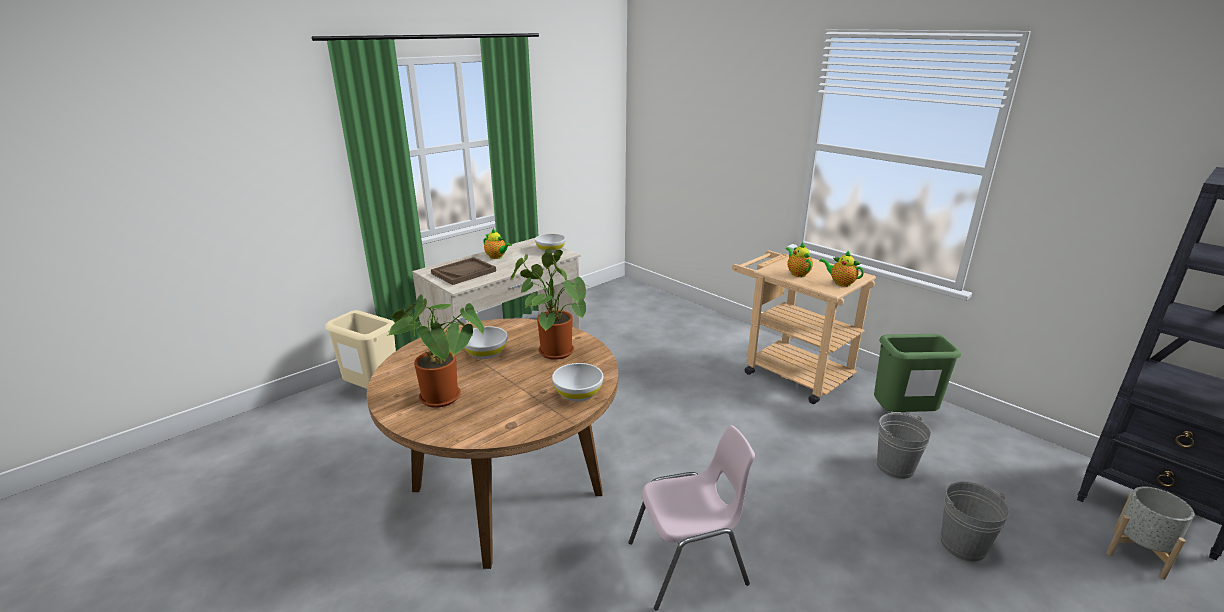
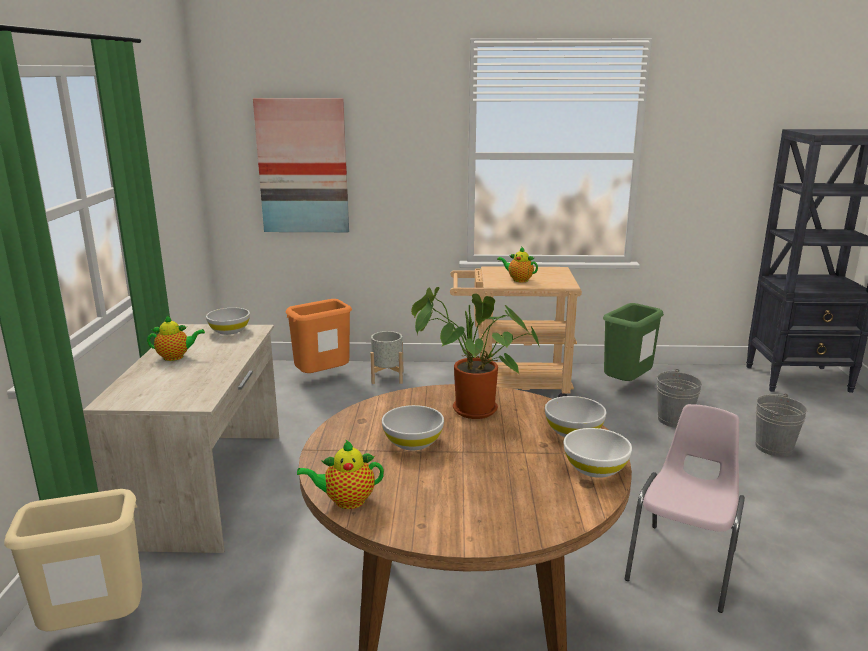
camera: 45 degrees left, 5 degrees down
potted plant [386,294,484,408] -> none
brown tray [431,257,496,285] -> none
teapot [820,251,864,287] -> teapot moved to [297,440,384,509]
grey planter [1106,486,1195,580] -> grey planter moved to [370,331,403,384]
none -> picture [253,98,349,232]
none -> orange trash can [285,299,352,373]
none -> white bowl [564,428,632,478]

